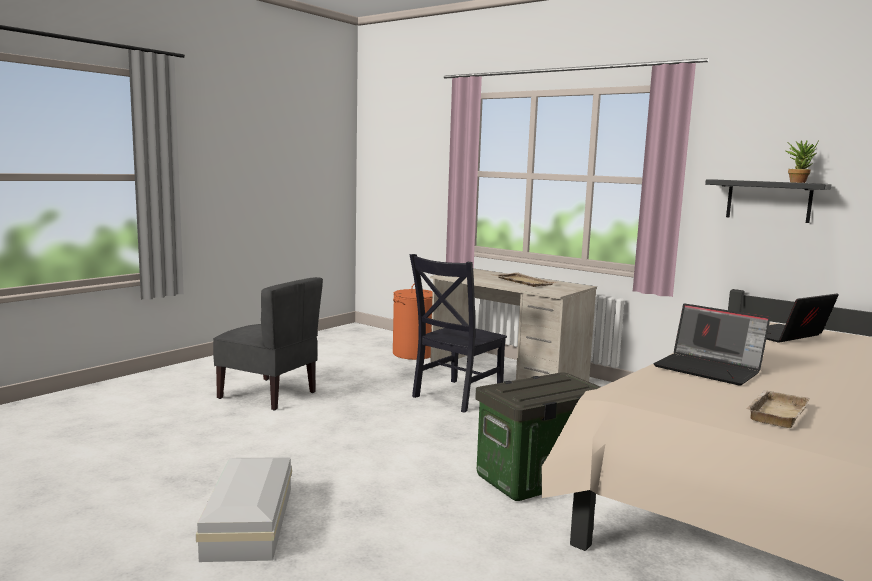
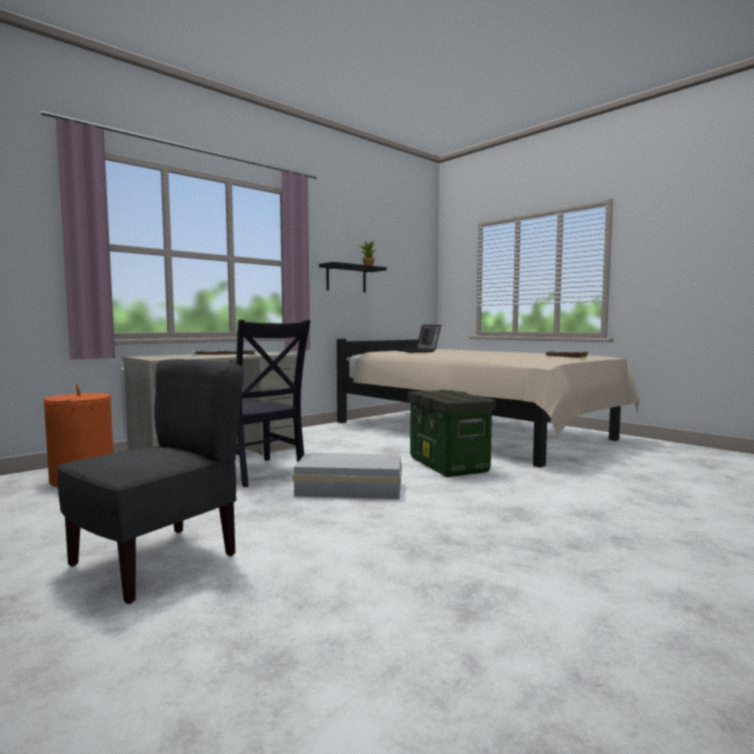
camera: 80 degrees left, 5 degrees down
white storage box [196,457,292,562] -> white storage box moved to [292,453,402,499]
laptop [653,303,770,385] -> none

